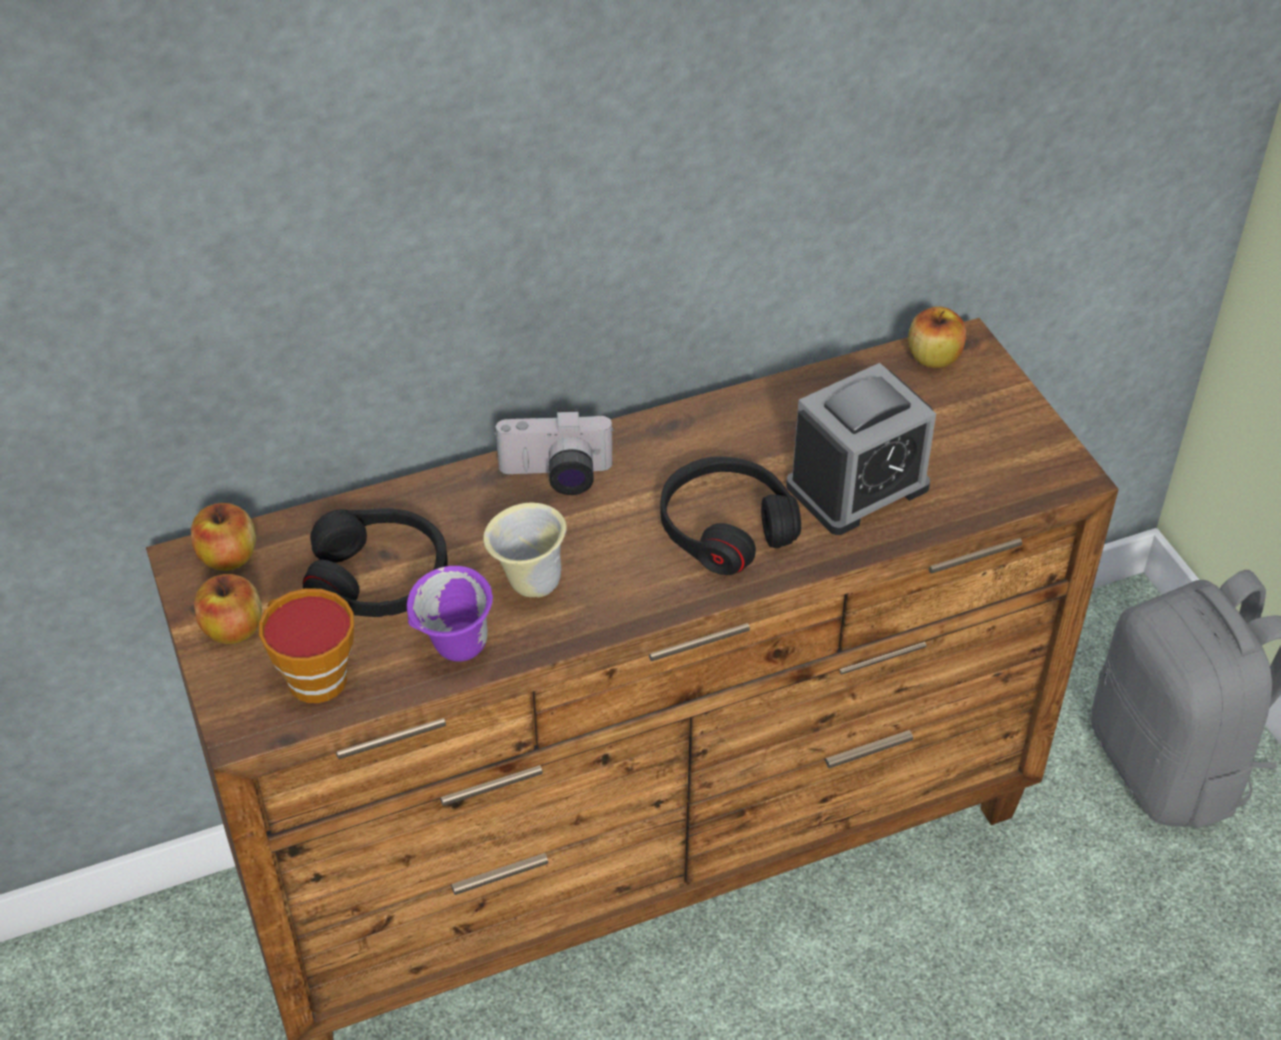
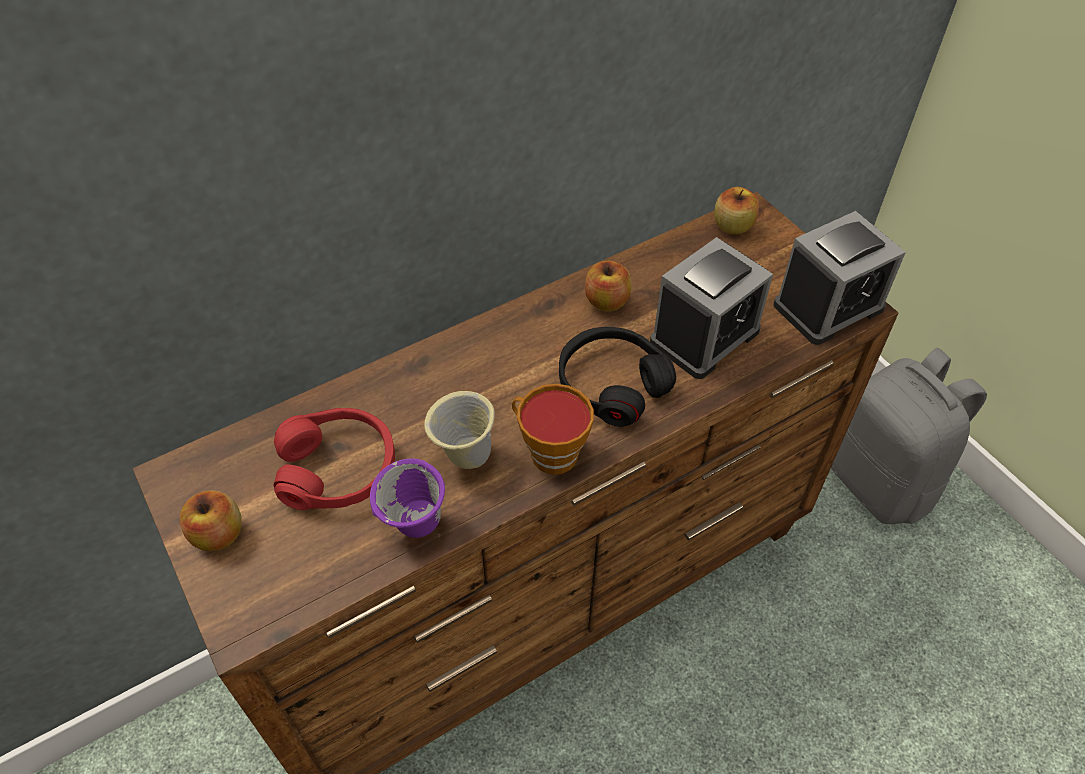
camera: 10 degrees left, 5 degrees up
apple [191,503,256,571] -> apple moved to [585,261,632,311]
cup [259,588,354,703] -> cup moved to [512,384,594,475]
black headphones [303,508,448,617] -> red headphones [274,408,395,510]
camera [494,409,614,495] -> none
none -> alarm clock [773,211,906,345]

